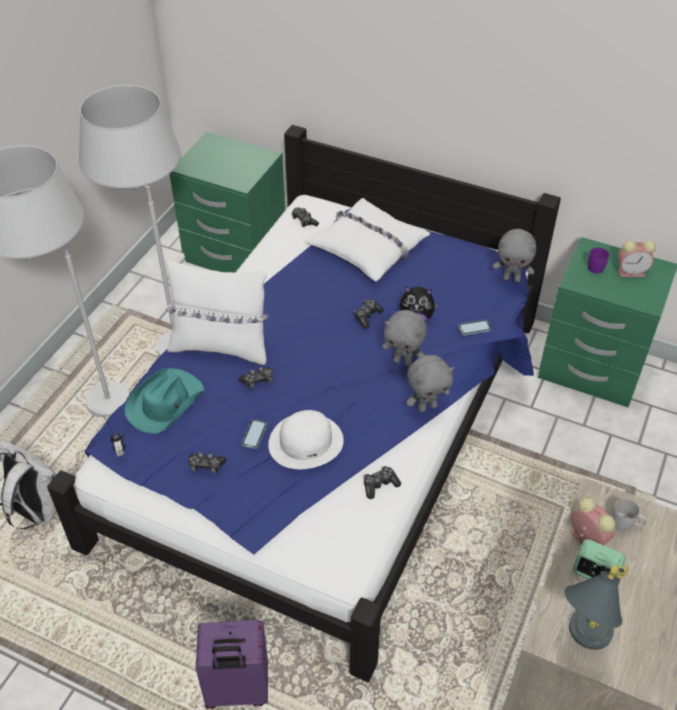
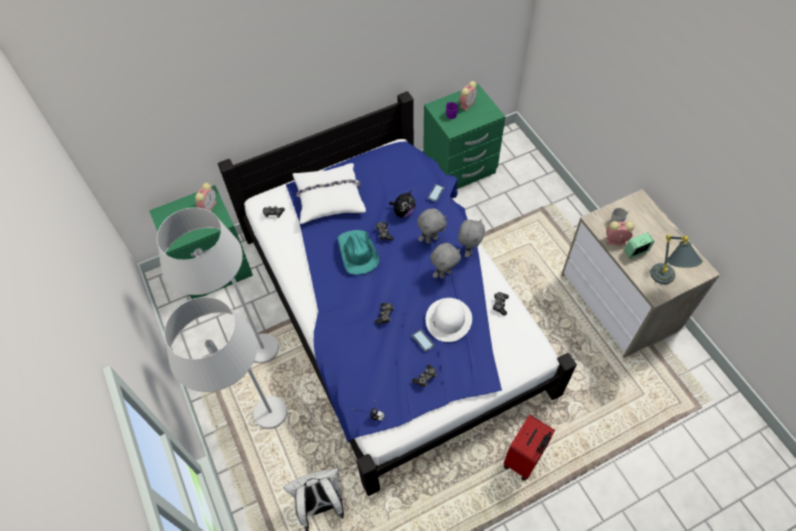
camera: 50 degrees left, 10 degrees up
turquoise hat [125,368,205,433] -> turquoise hat moved to [337,230,379,275]
white pillow [166,259,269,365] -> none
purple suitcase [196,620,268,709] -> red suitcase [504,415,555,481]
grey plush toy [493,229,536,282] -> grey plush toy moved to [430,243,461,279]
none -> alarm clock [195,183,217,211]

